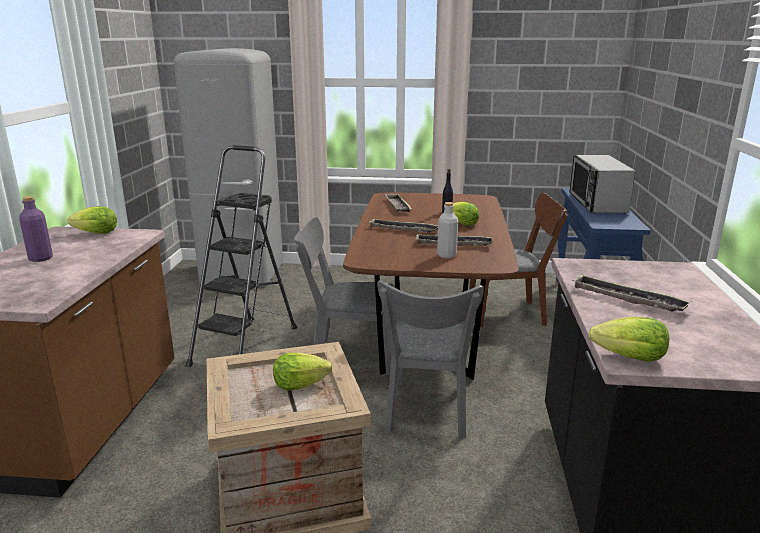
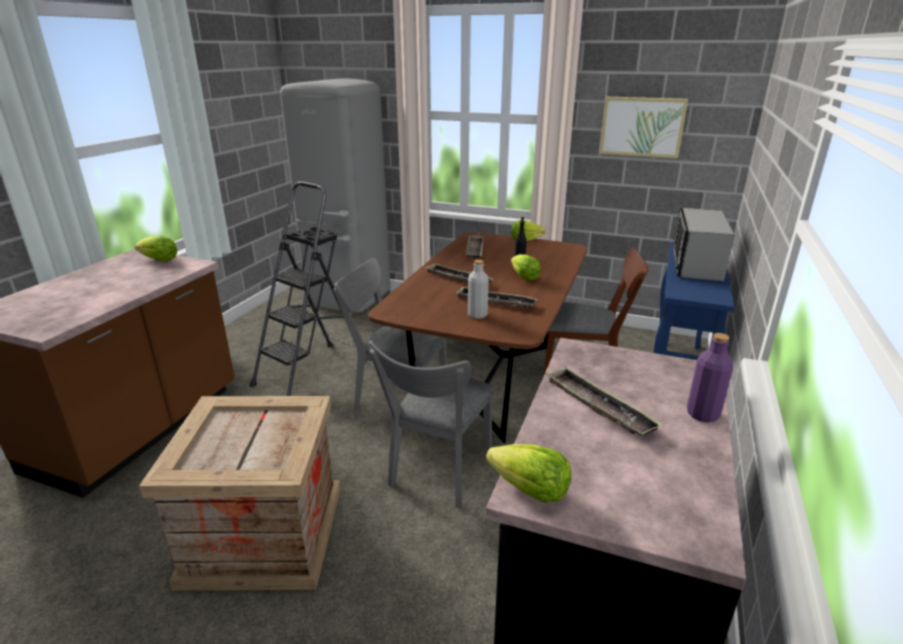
camera: 15 degrees right, 5 degrees up
purple bottle [19,196,53,262] -> purple bottle moved to [687,333,733,422]
lettuce [273,353,332,391] -> lettuce moved to [511,220,545,241]
none -> picture [599,97,688,158]

